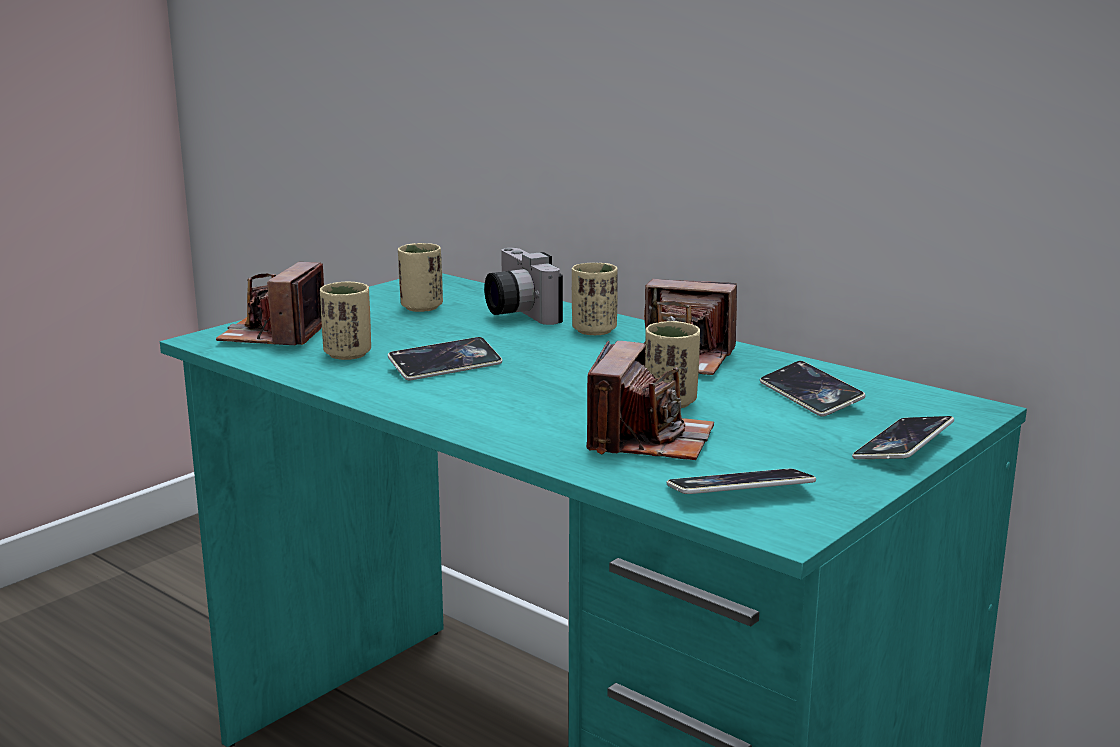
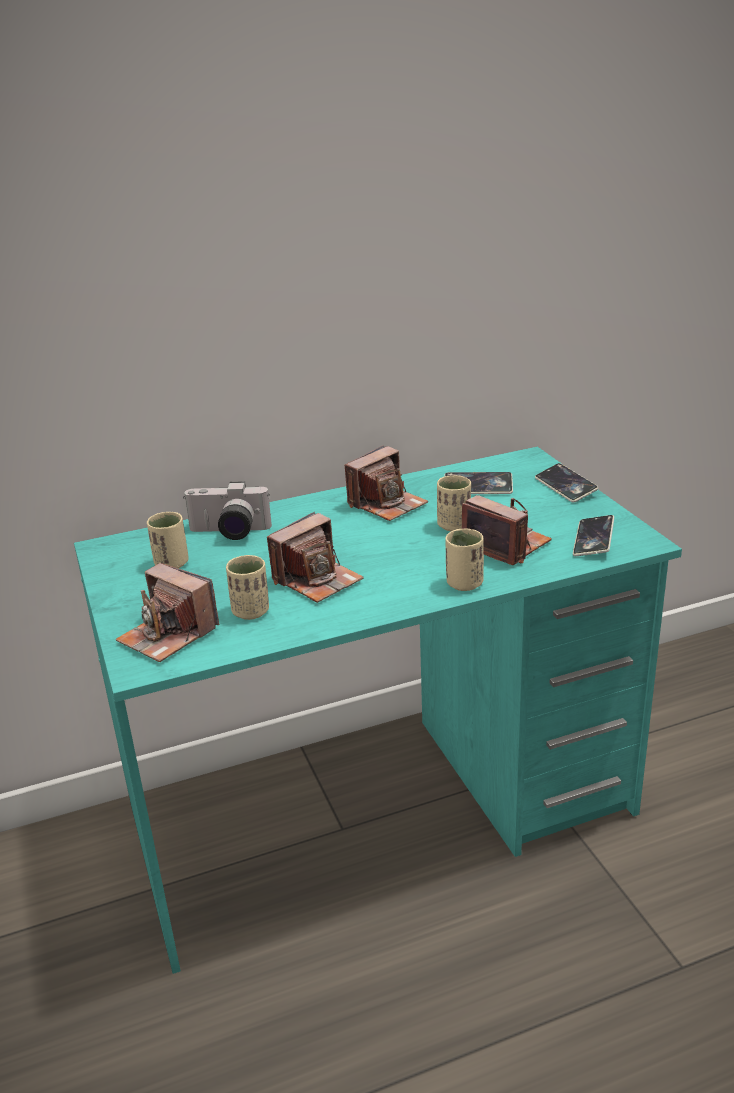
camera: 60 degrees left, 10 degrees up
phone [388,337,502,380] -> camera [267,512,364,603]
beige cup [572,263,618,335] -> beige cup moved to [445,528,484,591]

